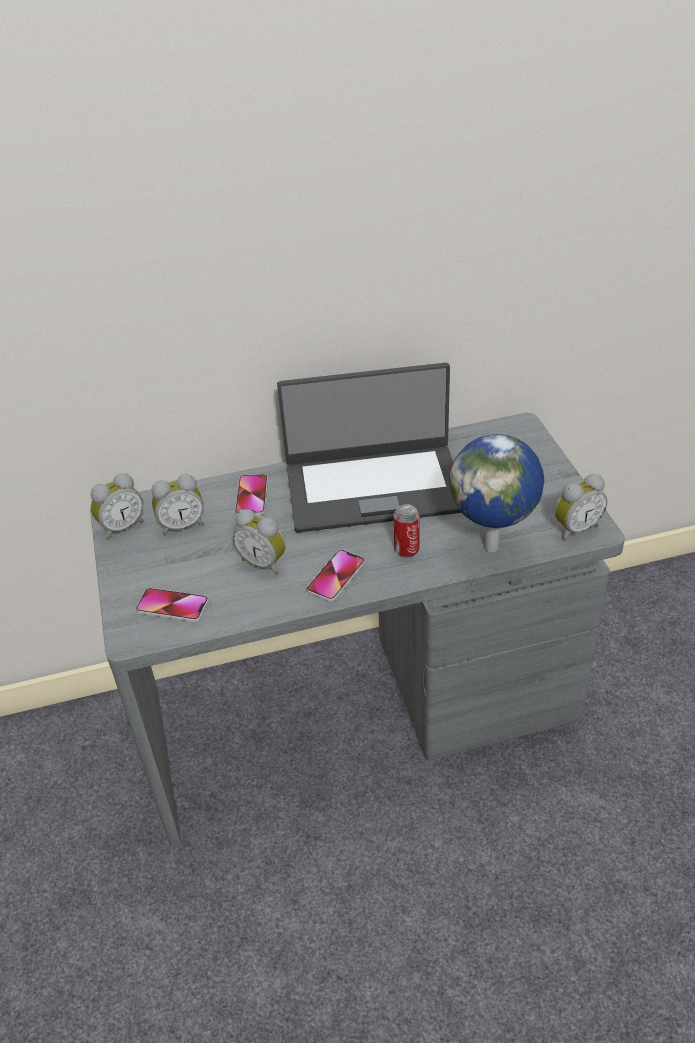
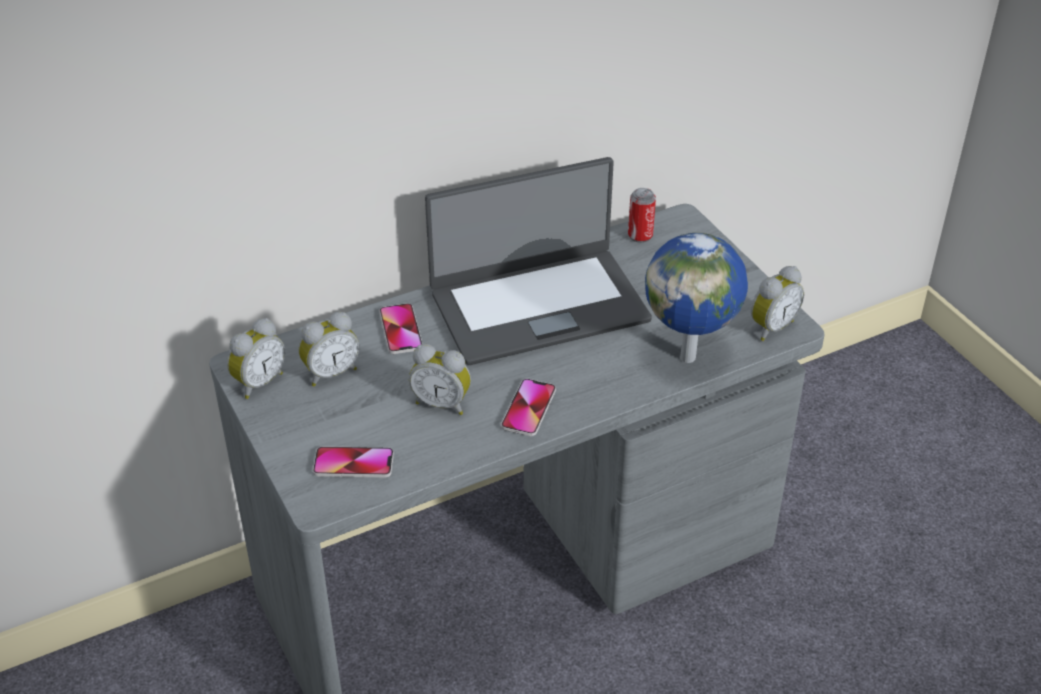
camera: 15 degrees left, 0 degrees up
can [394,504,419,557] -> can moved to [628,188,656,243]

